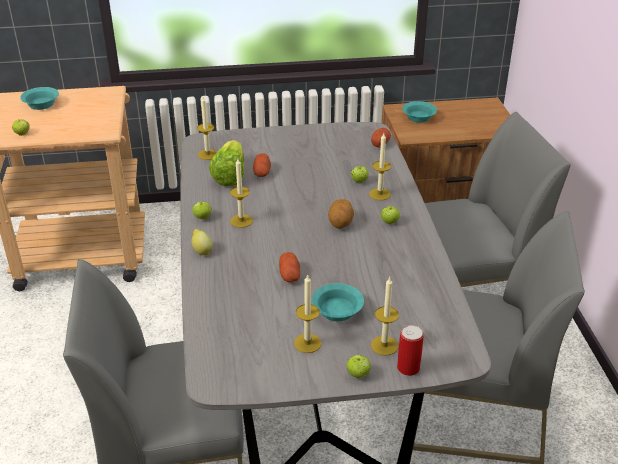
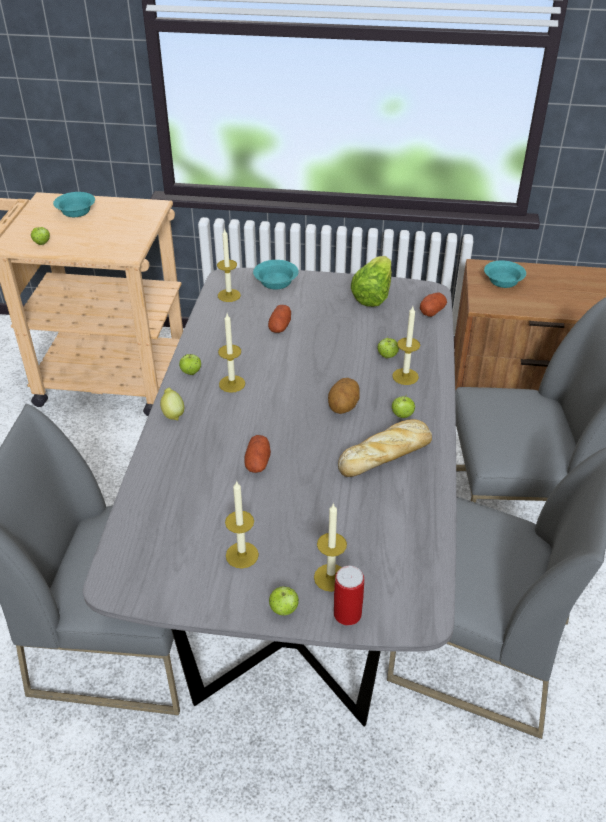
camera: 15 degrees right, 5 degrees up
lettuce [209,140,244,186] -> lettuce moved to [351,256,392,307]
turquoise bowl [312,283,364,321] -> turquoise bowl moved to [253,260,299,290]
none -> bread [338,419,432,477]

